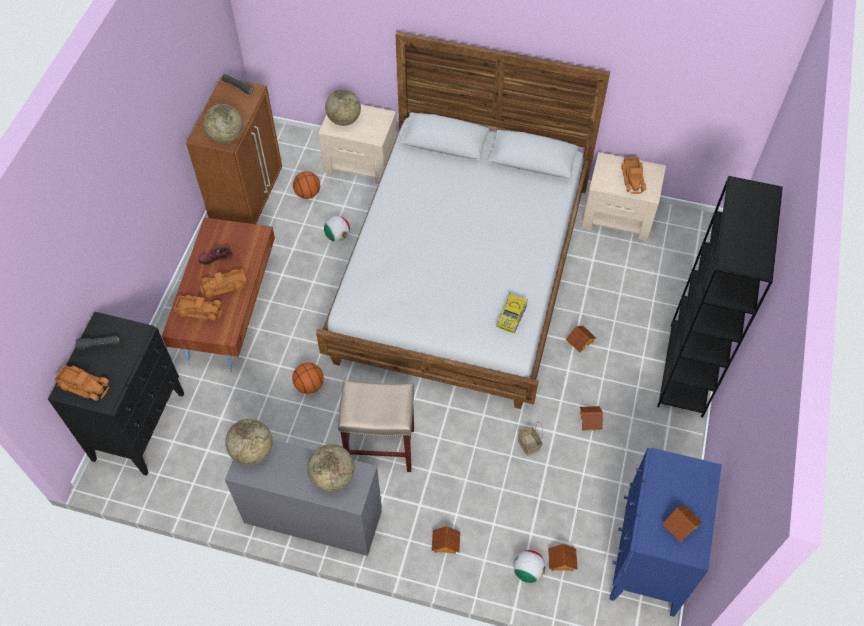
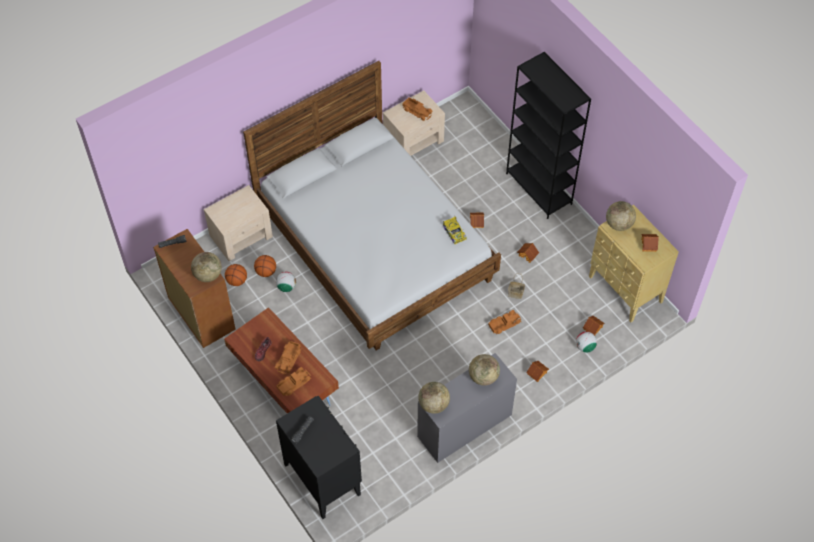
camera: 50 degrees left, 0 degrees up
toy truck [54,365,109,401] -> toy truck moved to [488,310,521,334]
basketball [292,362,324,394] -> basketball moved to [254,255,276,277]
globe [325,89,361,126] -> globe moved to [606,201,636,231]
beige stool [338,381,414,472] -> none
blue dresser [609,448,722,617] -> beige dresser [589,205,679,323]

